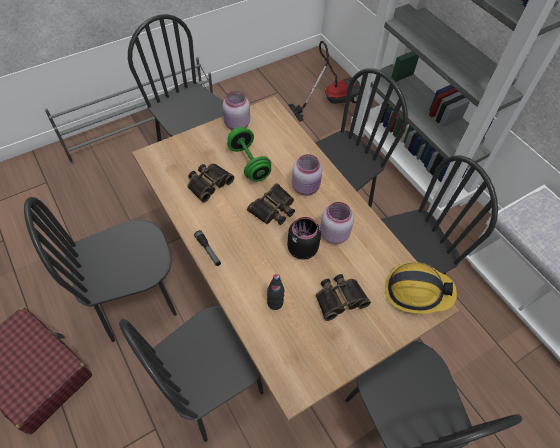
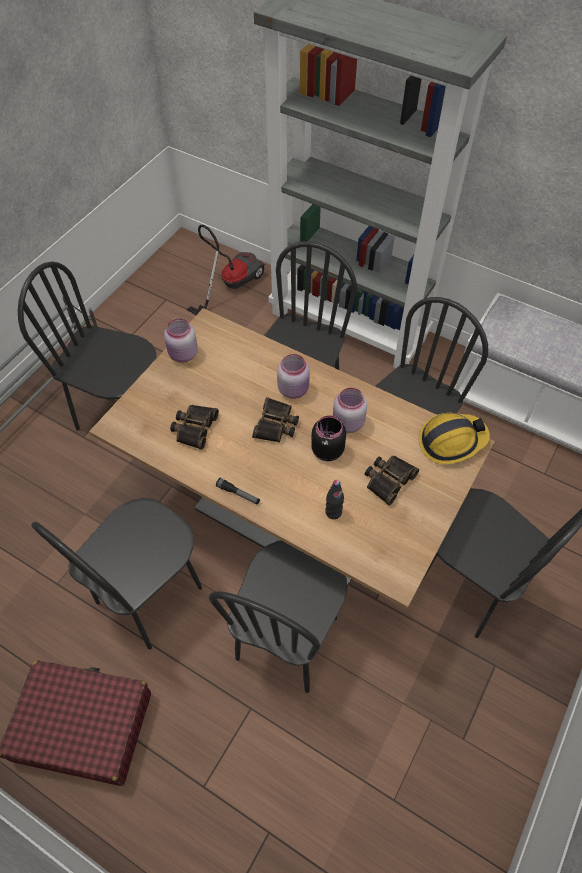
camera: 25 degrees left, 0 degrees up
green dumbbell [227,127,271,182] -> none

